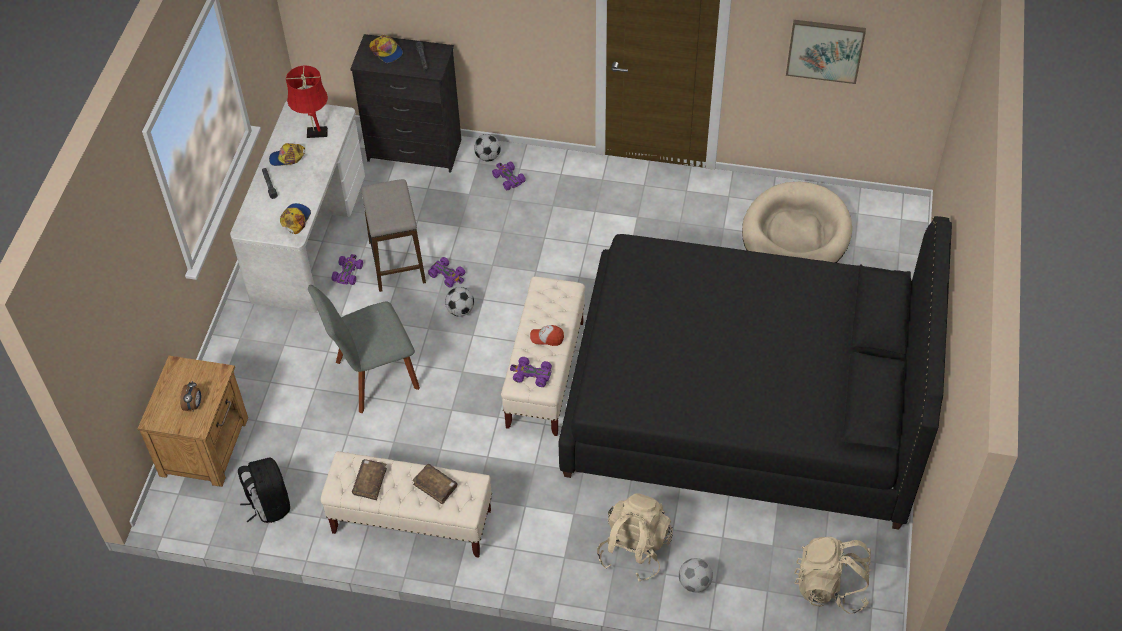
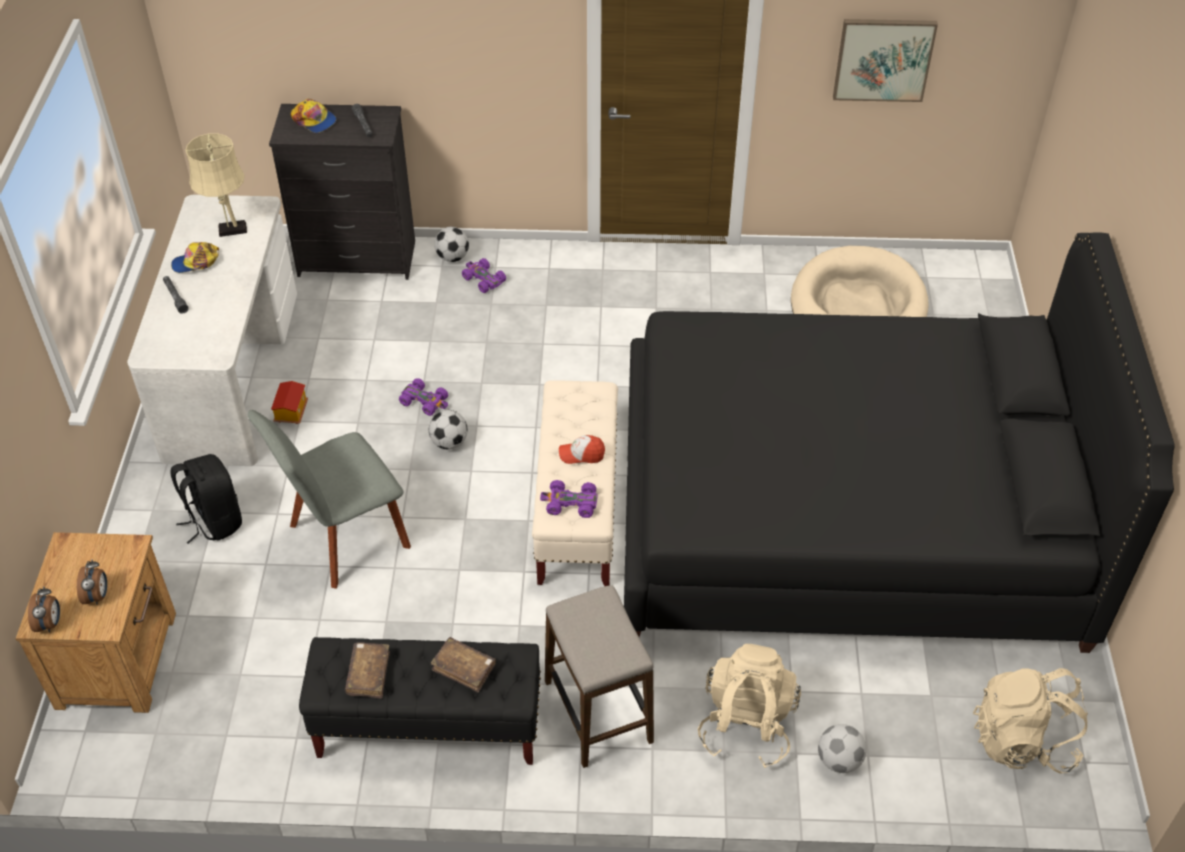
camera: 10 degrees left, 5 degrees down
black backpack [238,457,290,523] -> black backpack moved to [170,454,242,544]
cap [280,203,311,234] -> none
red table lamp [286,65,328,138] -> beige table lamp [185,133,247,237]
beige bench [321,451,492,558] -> black bench [299,637,541,765]
purple toy car [331,254,363,285] -> toy house [271,381,308,424]
stool [361,179,426,292] -> stool moved to [545,585,654,768]
none -> alarm clock [28,586,60,632]

